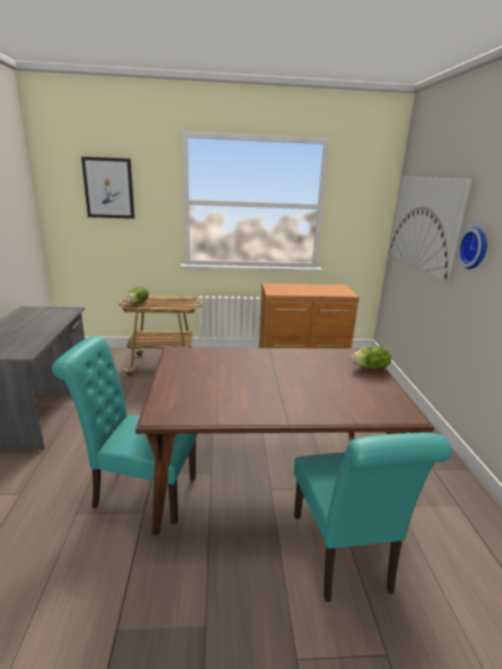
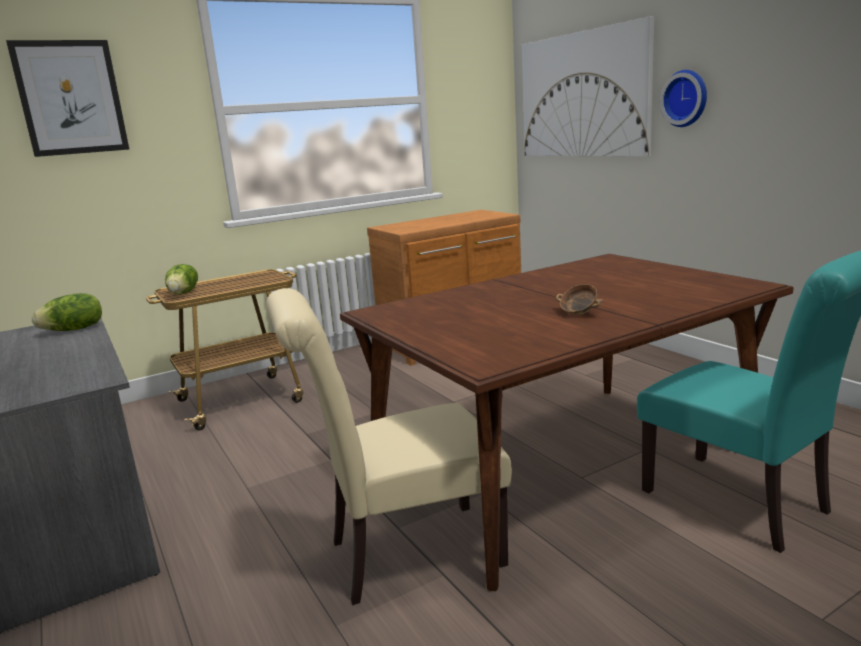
camera: 25 degrees left, 5 degrees down
turquoise chair [52,336,198,524] -> beige chair [266,288,512,605]
lettuce [351,346,391,369] -> lettuce moved to [32,293,102,331]
none -> bowl [556,284,603,314]

